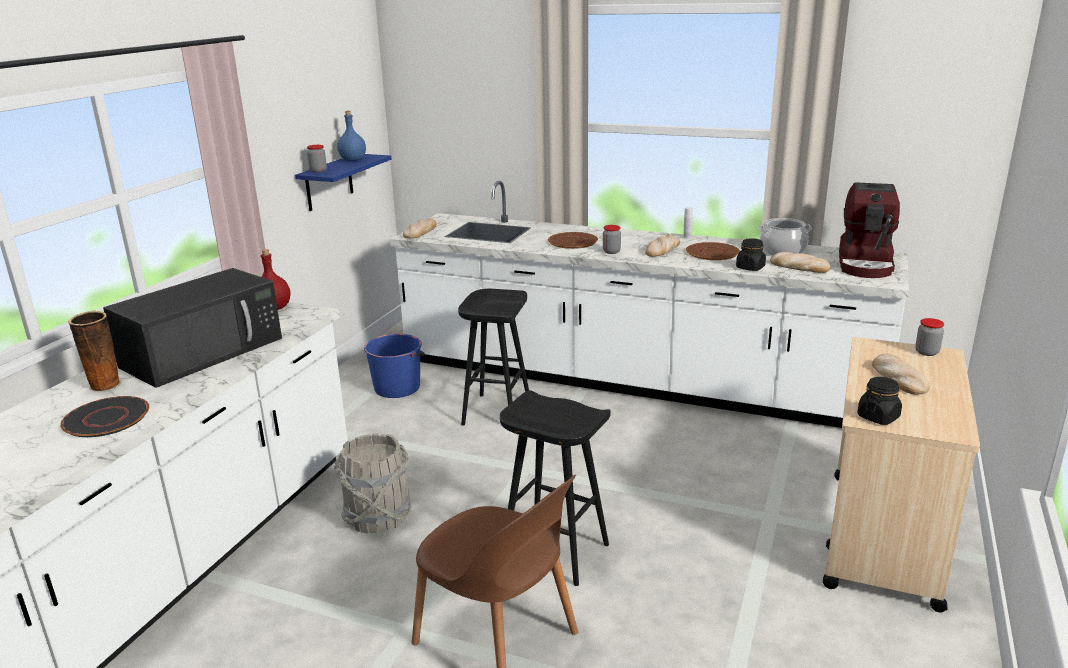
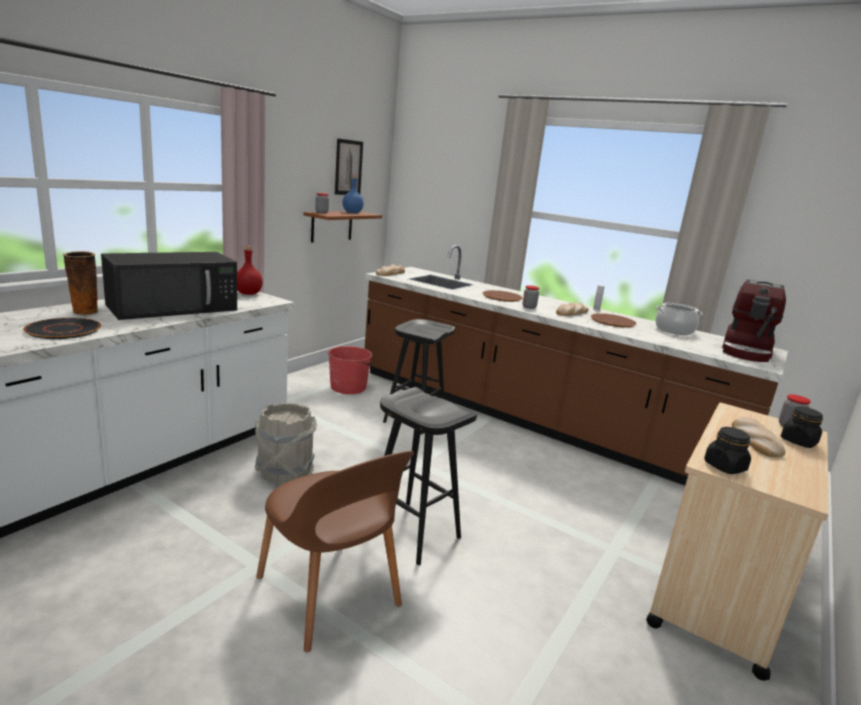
camera: 10 degrees right, 5 degrees down
blue shelf [295,154,392,211] -> brown shelf [304,211,382,242]
blue bucket [364,334,425,398] -> red bucket [328,346,373,394]
white counter [390,181,909,428] -> brown counter [365,245,788,485]
black jar [736,238,766,271] -> black jar moved to [781,407,823,448]
bread [770,252,831,273] -> none
none -> picture [335,138,363,195]

